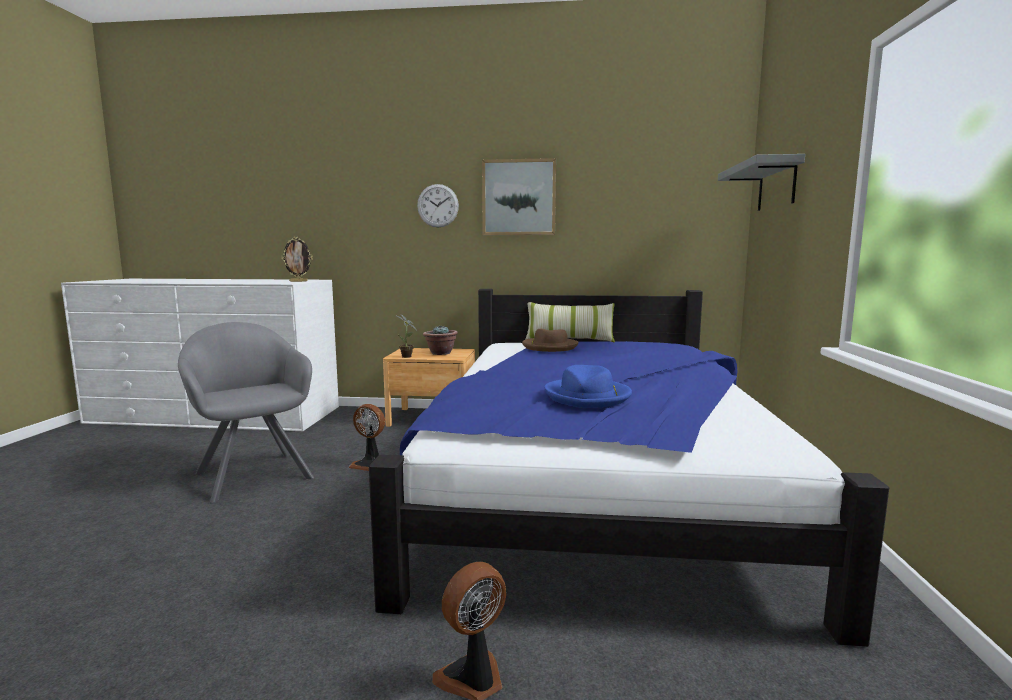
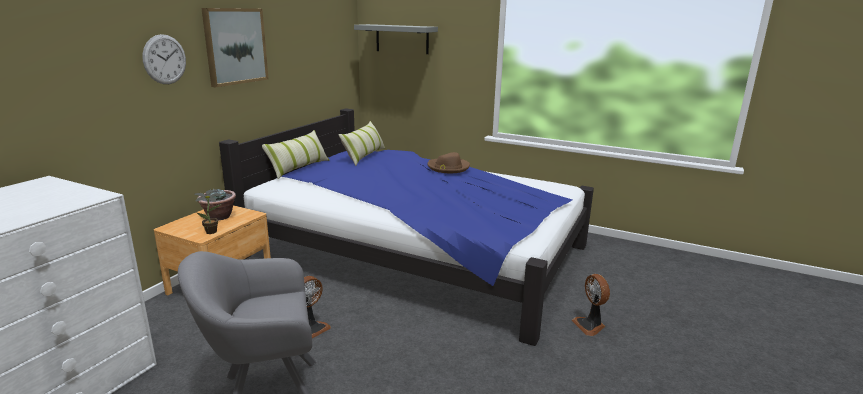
camera: 70 degrees left, 10 degrees up
picture frame [282,237,313,282] -> none
brown hat [522,329,579,352] -> brown hat moved to [428,152,470,173]
blue hat [545,365,632,408] -> none
none -> pillow [338,121,385,166]

